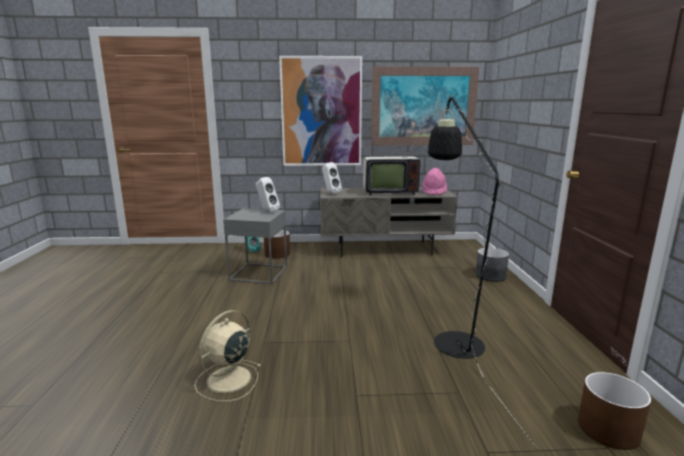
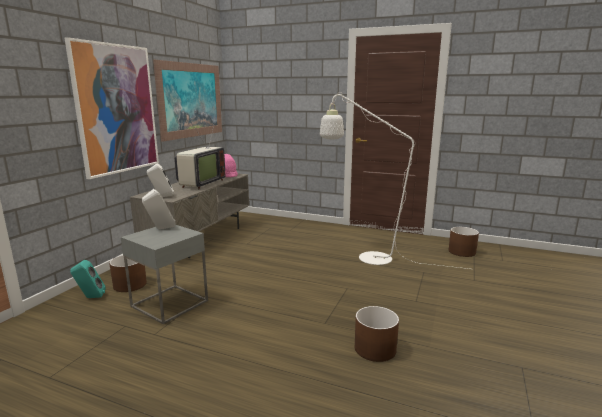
camera: 65 degrees left, 0 degrees up
beige fan [194,310,262,402] -> brown planter [355,306,399,362]
black floor lamp [428,95,537,449] -> white floor lamp [320,93,469,269]
grey planter [476,248,509,282] -> none

